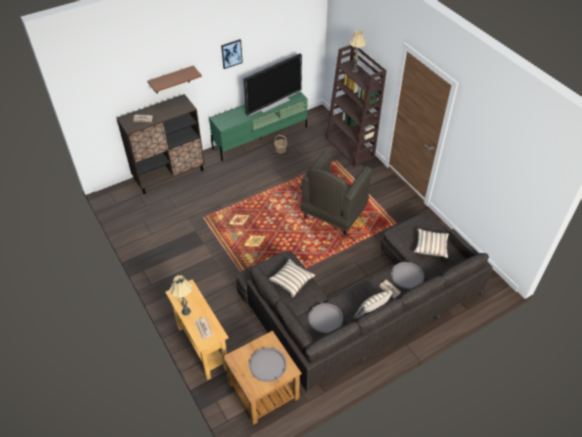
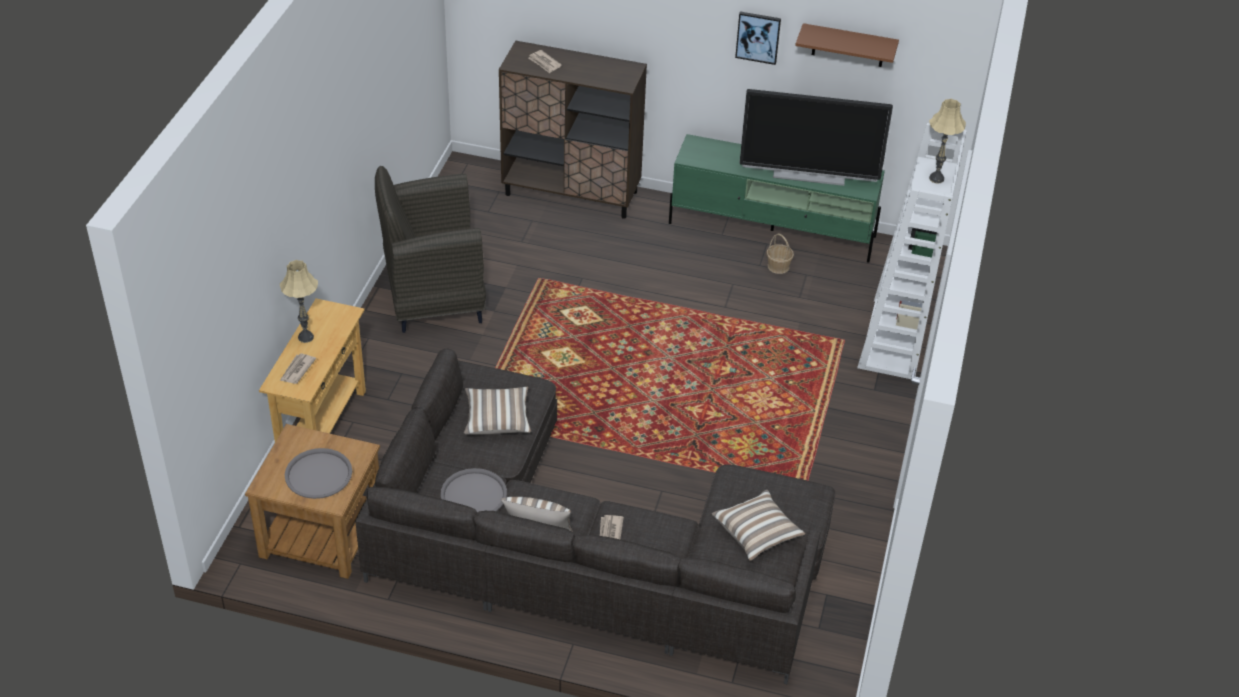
camera: 45 degrees right, 5 degrees down
brown shelf [148,66,202,93] -> brown shelf moved to [795,23,899,67]
grey armchair [300,150,372,236] -> grey armchair moved to [375,166,486,333]
brown bookcase [326,45,387,167] -> white bookcase [857,123,967,379]
grey tray [391,262,424,289] -> none

